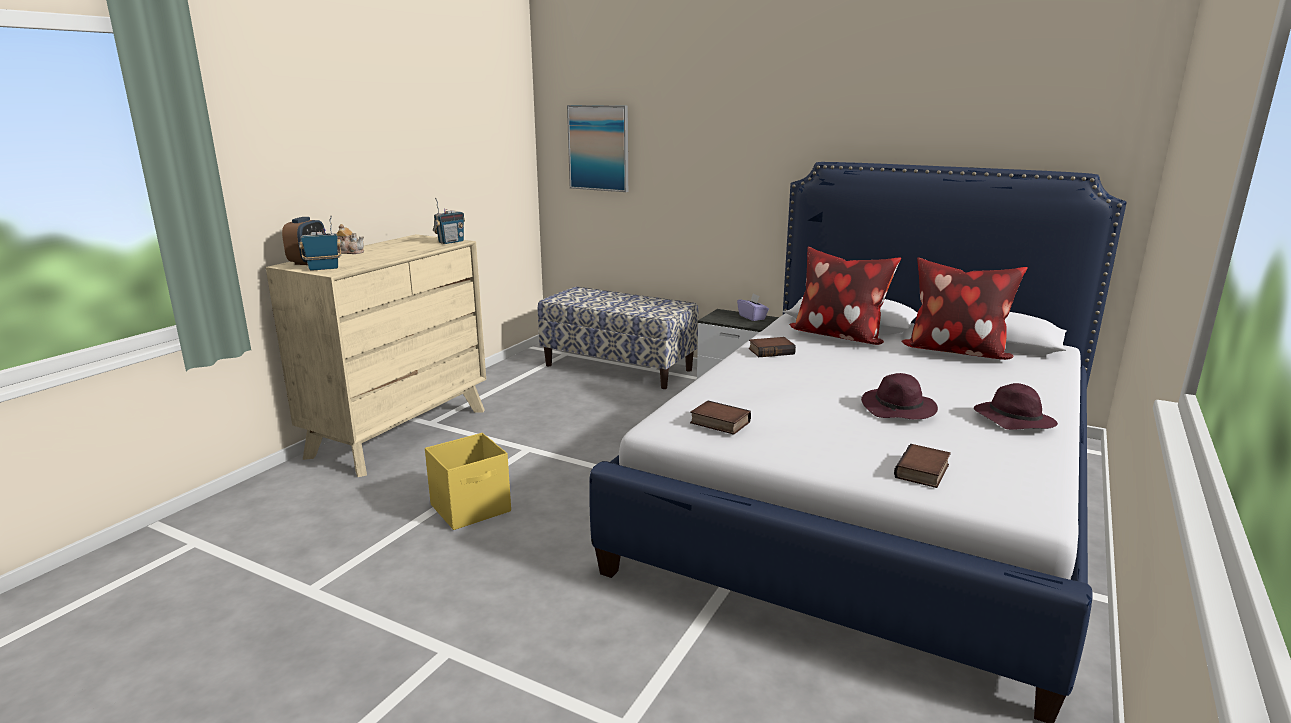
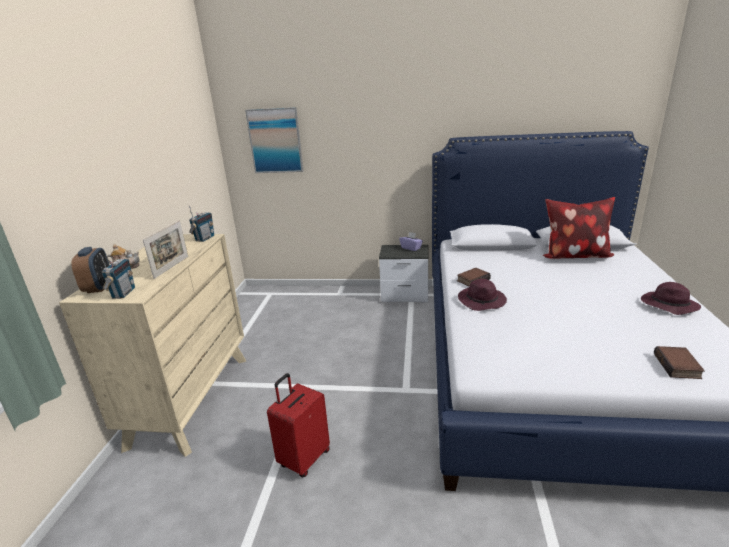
camera: 20 degrees left, 5 degrees up
radio [299,216,342,271] -> radio turned 135 degrees clockwise [99,253,135,299]
yellow storage box [425,433,511,530] -> red suitcase [267,373,330,477]
bench [538,287,699,389] -> none
book [690,400,751,435] -> none
pillow [789,247,901,345] -> none
purple hat [861,373,938,420] -> purple hat moved to [458,279,507,311]
none -> picture frame [143,220,188,279]

